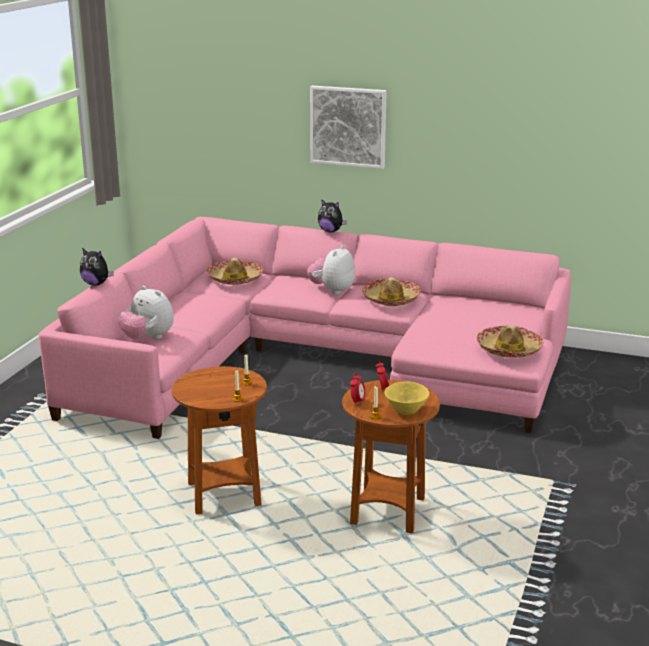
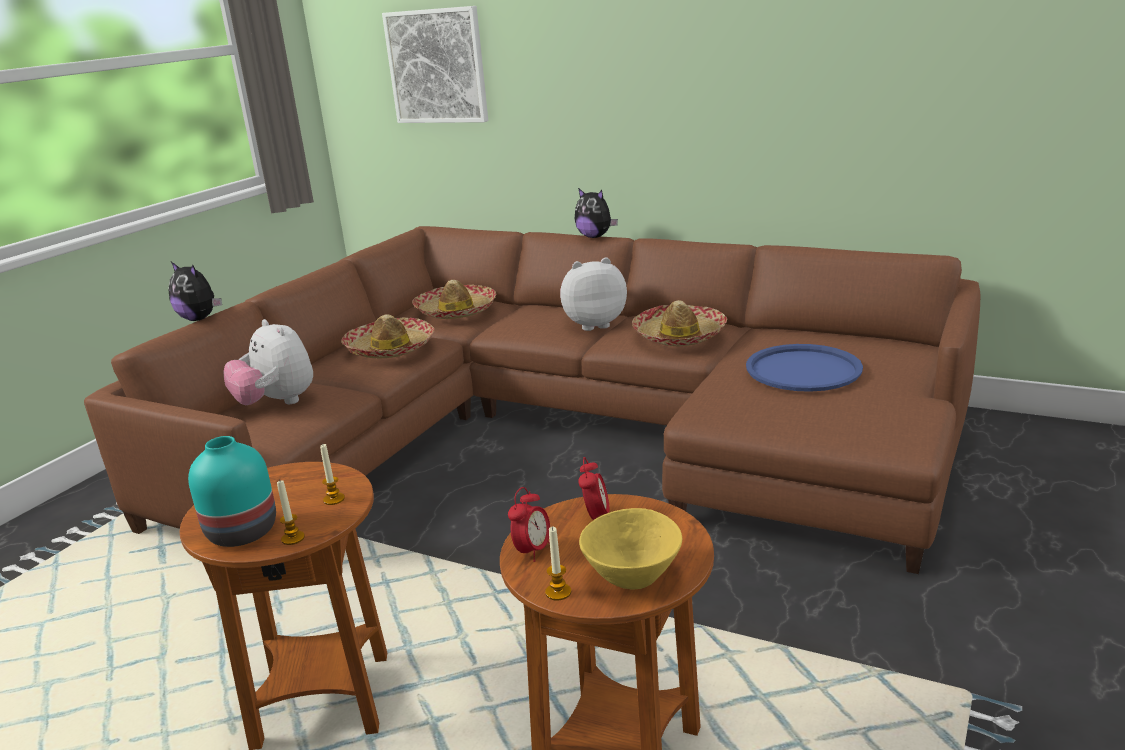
camera: 10 degrees right, 0 degrees up
pink sofa [38,217,571,439] -> brown sofa [84,226,980,574]
plush toy [307,245,355,295] -> plush toy turned 45 degrees clockwise [560,257,627,331]
picture [310,86,387,169] -> picture moved to [382,6,488,123]
hat [477,325,544,358] -> hat moved to [341,314,434,358]
none -> turquoise vase [188,436,276,547]
none -> blue tray [746,344,863,392]

